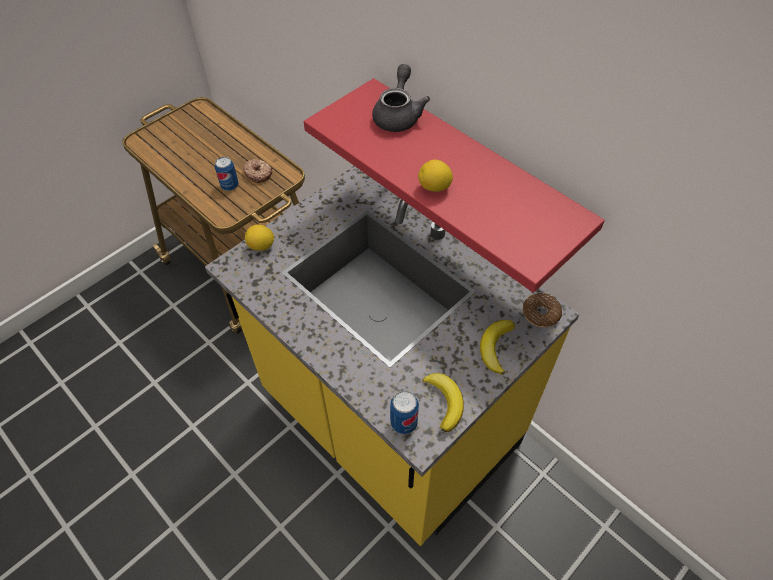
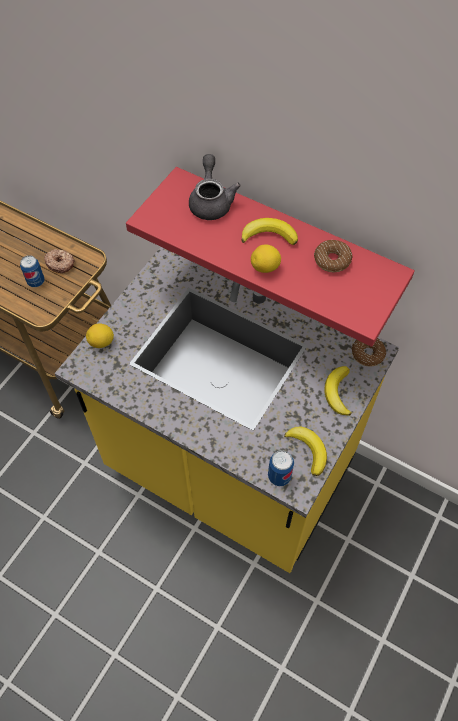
camera: 15 degrees left, 5 degrees up
none -> banana [241,218,298,245]
none -> donut [314,240,352,272]

